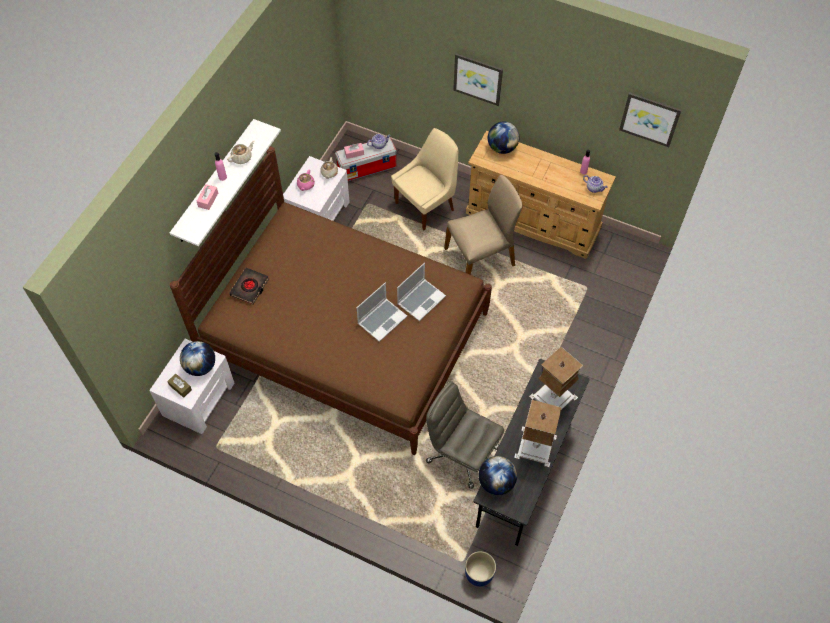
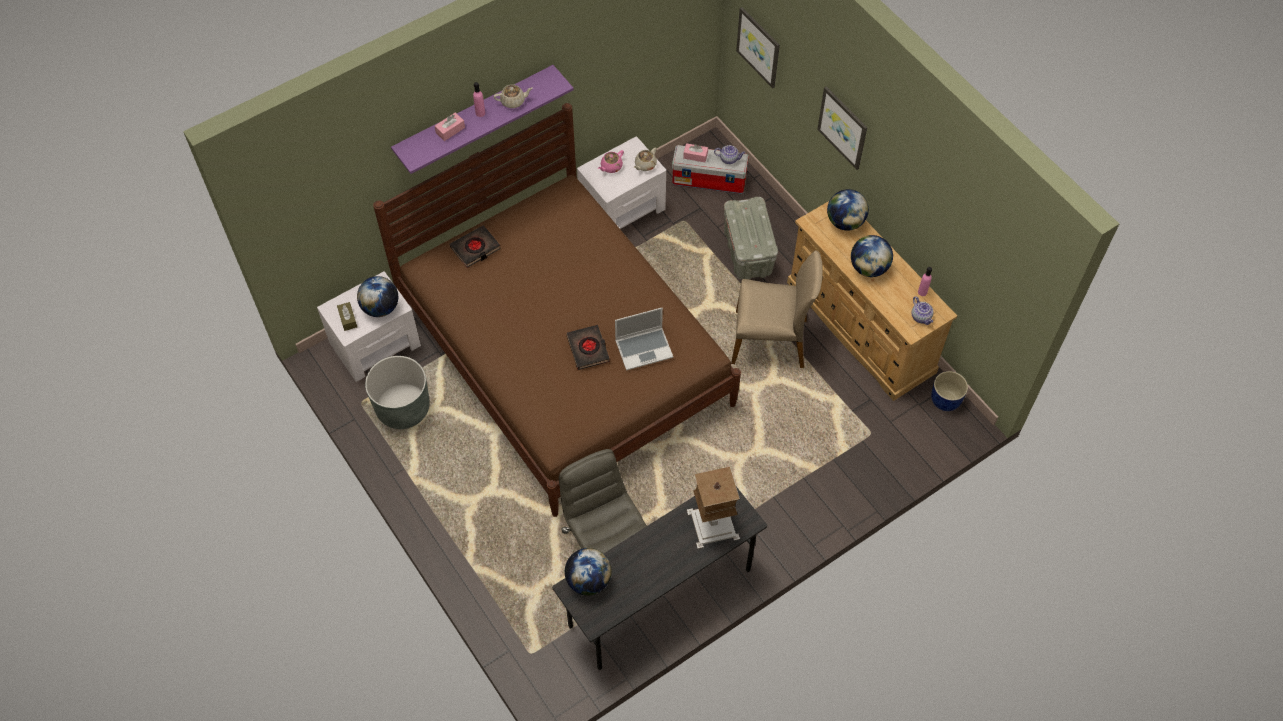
camera: 30 degrees right, 0 degrees up
white shelf [170,119,281,246] -> purple shelf [391,65,574,174]
laptop [357,283,407,342] -> black book [566,325,610,370]
beige chair [391,128,458,230] -> grey storage box [724,197,778,279]
blue planter [465,551,496,587] -> blue planter moved to [931,371,968,411]
table lamp [514,400,562,467] -> none
picture [619,92,681,147] -> picture moved to [736,7,780,88]
none -> grey planter [365,356,430,429]
none -> globe [851,235,893,277]

